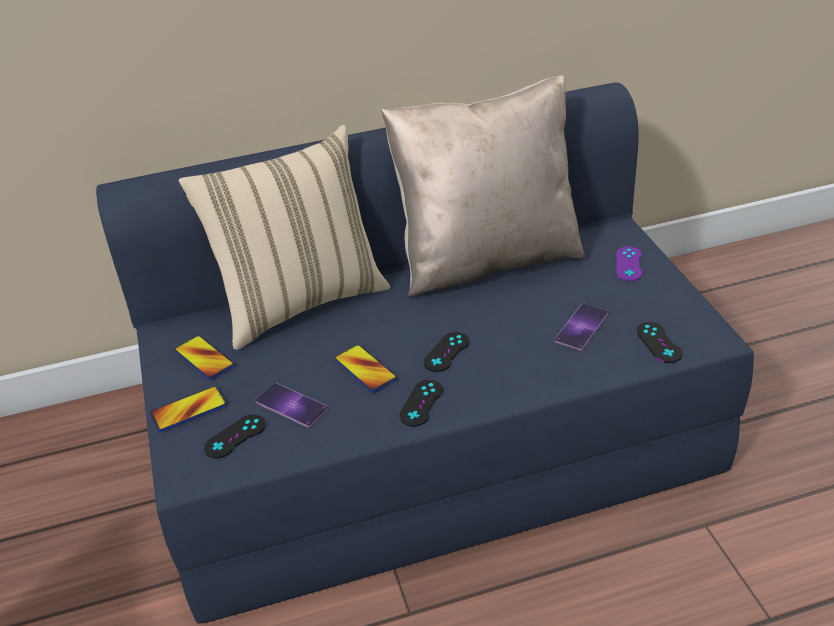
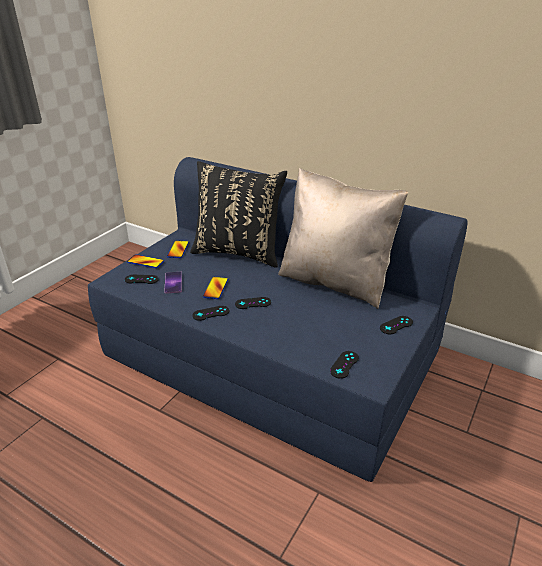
camera: 45 degrees right, 5 degrees down
beige pillow [179,125,390,350] -> black pillow [190,161,287,268]
phone [555,303,609,351] -> none
purple game controller [616,246,642,281] -> black game controller [380,316,413,334]

